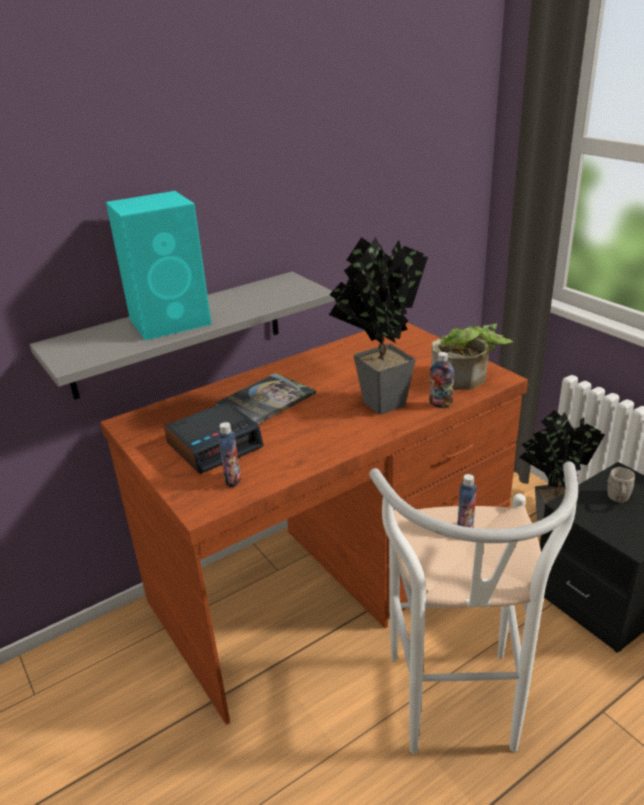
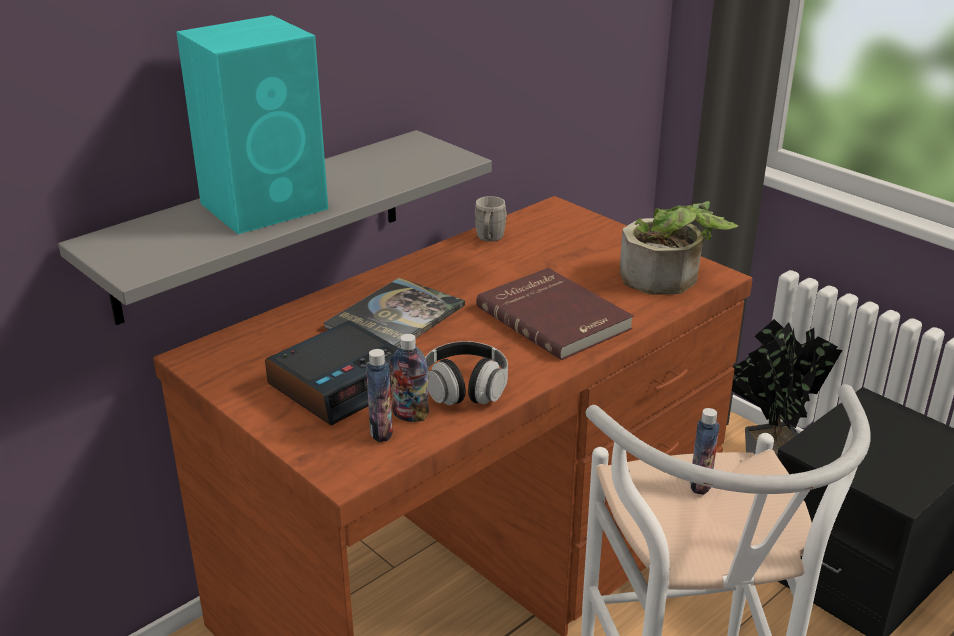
camera: 10 degrees left, 0 degrees up
potted plant [329,236,428,414] -> red book [476,268,634,360]
bottle [429,352,454,408] -> bottle moved to [390,334,429,422]
grey mug [607,467,635,503] -> grey mug moved to [474,196,507,242]
none -> headphones [425,341,508,405]

